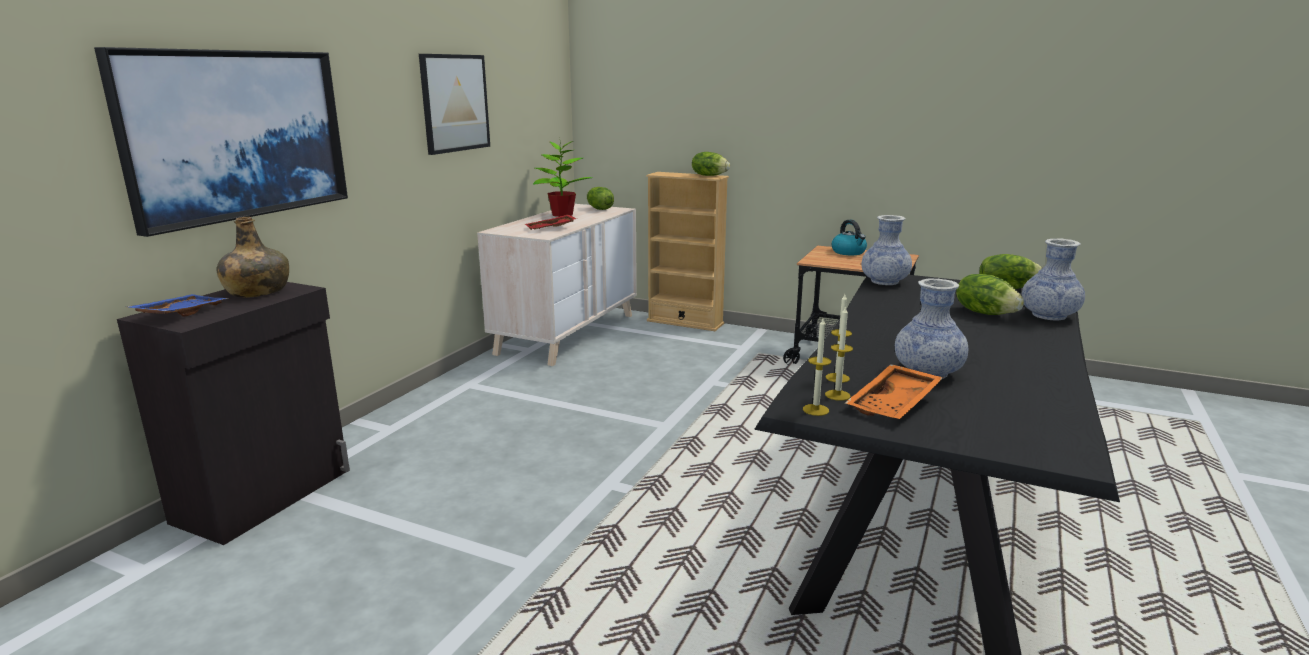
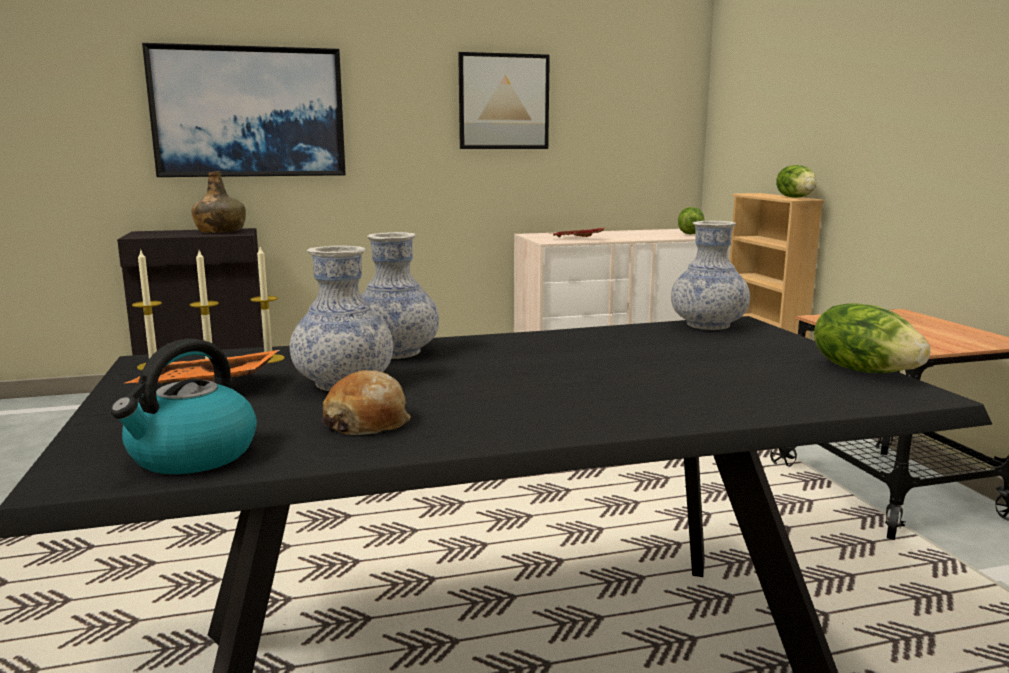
camera: 50 degrees right, 5 degrees down
blue tray [128,294,229,317] -> none
potted plant [533,141,592,217] -> none
kettle [832,220,867,255] -> kettle moved to [110,339,257,474]
lettuce [956,274,1024,315] -> none
vase [1022,239,1085,321] -> vase moved to [362,232,439,359]
none -> bread [322,370,411,435]

